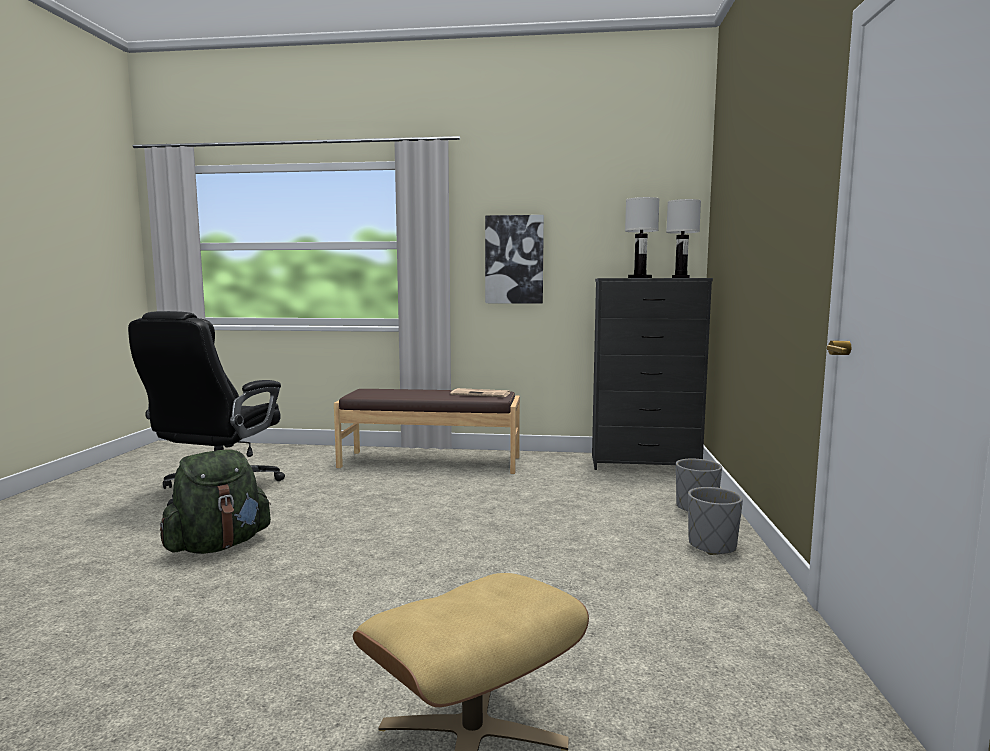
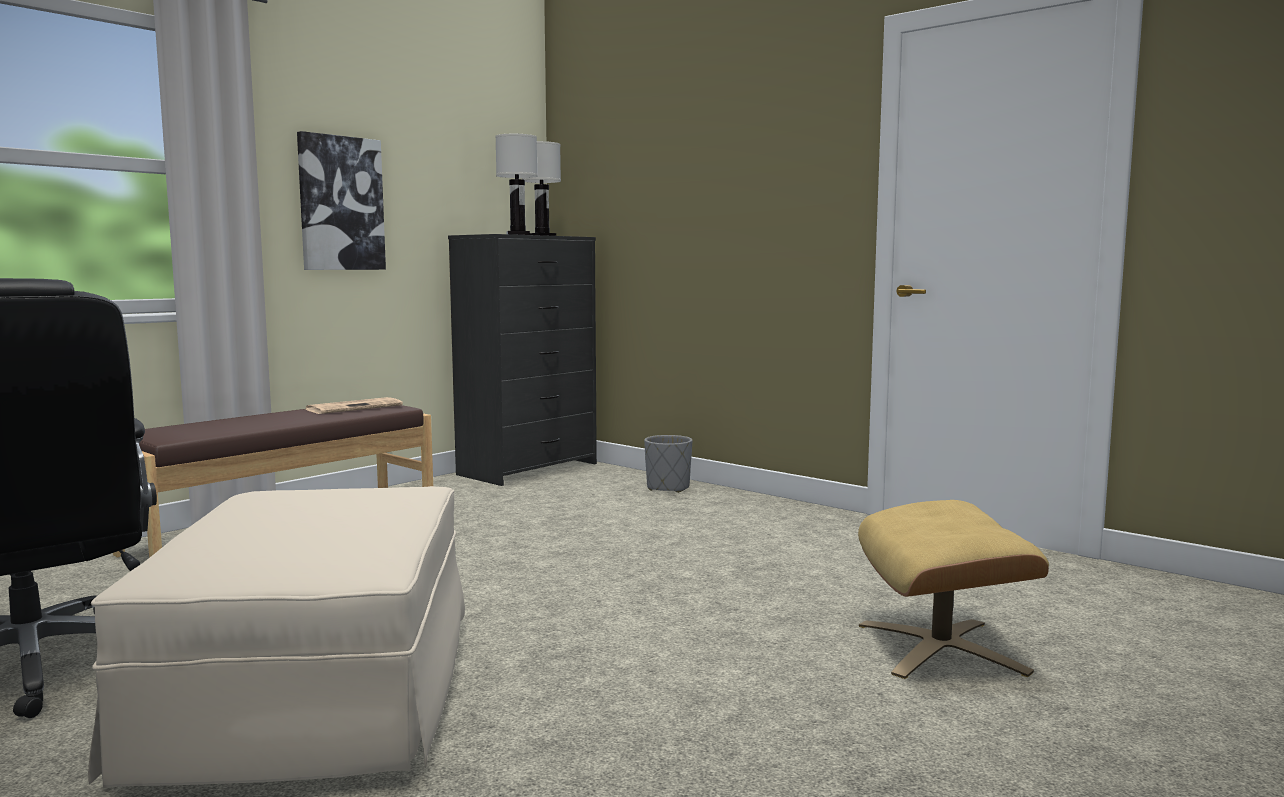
camera: 55 degrees left, 0 degrees up
green backpack [160,449,271,554] -> beige ottoman [88,486,465,788]
grey planter [688,487,743,555] -> none

